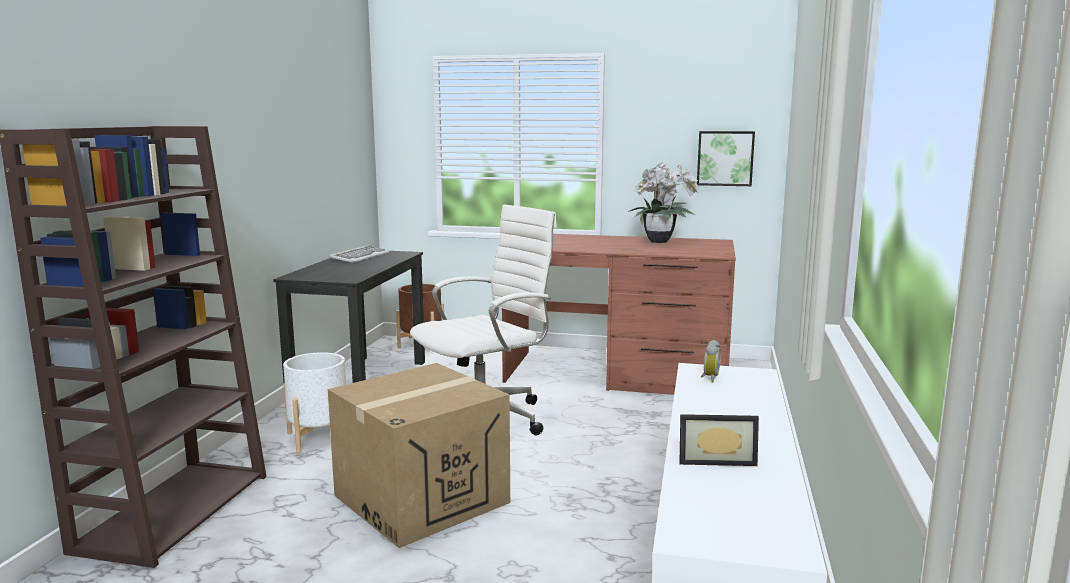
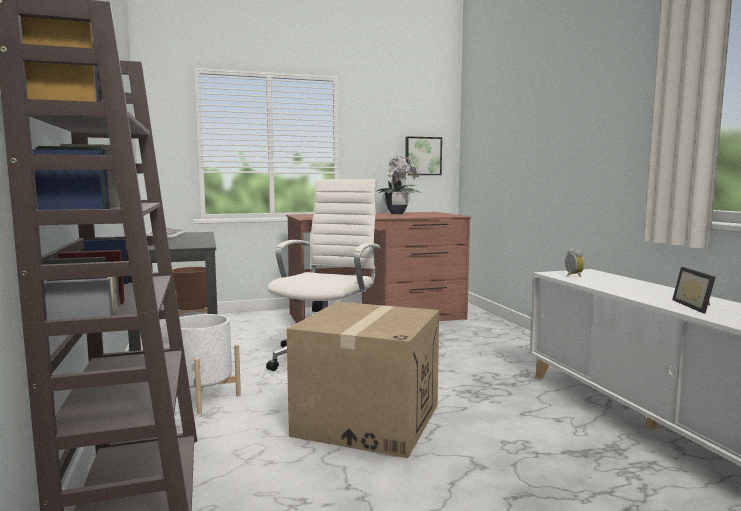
camera: 30 degrees left, 5 degrees down
picture frame [679,414,759,466] -> picture frame turned 120 degrees clockwise [672,267,715,314]

